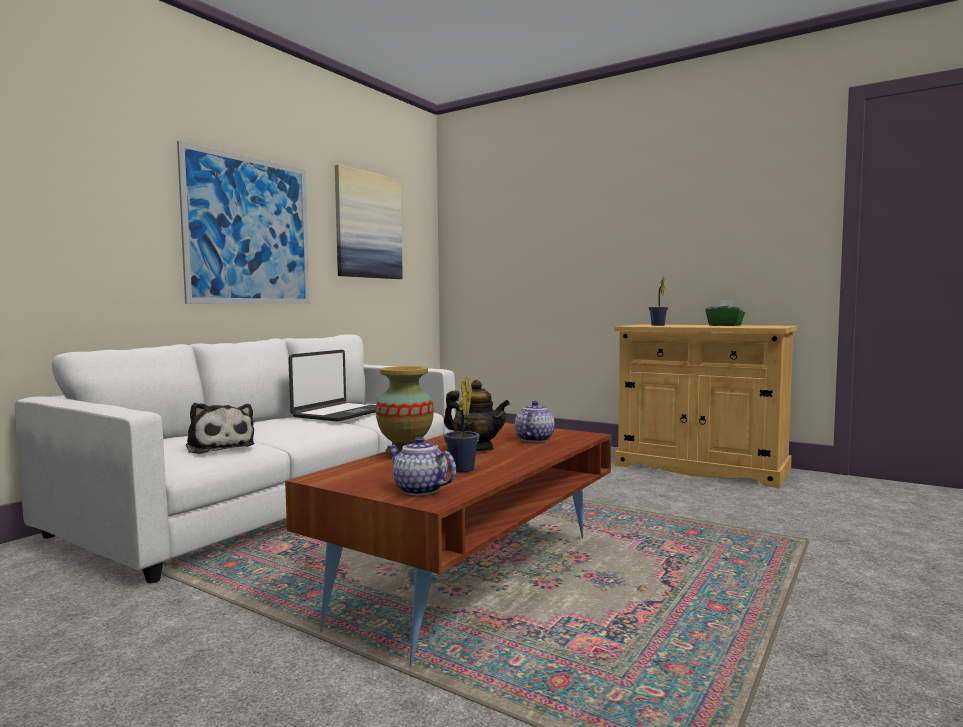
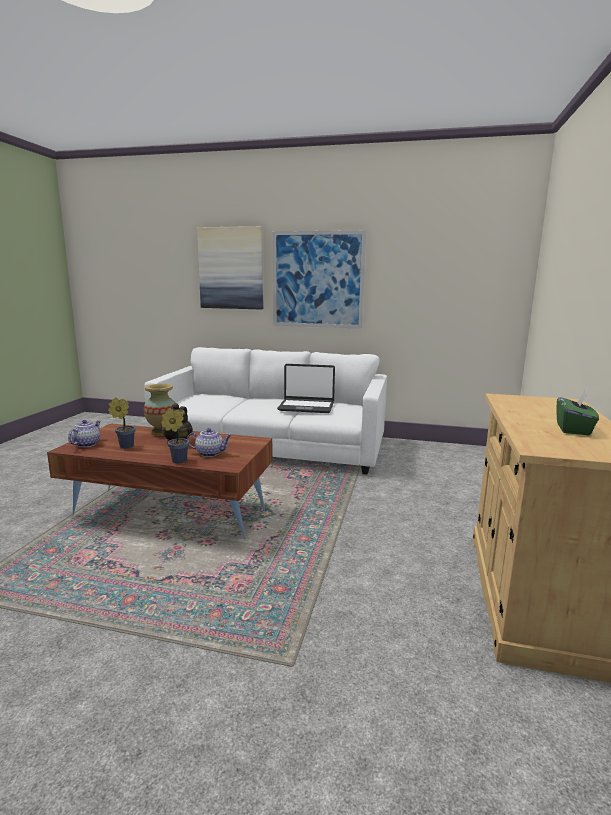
camera: 70 degrees right, 10 degrees up
plush toy [186,403,255,454] -> none
picture [335,164,403,279] -> picture moved to [197,226,263,309]
potted plant [649,275,668,326] -> potted plant moved to [161,408,189,464]

